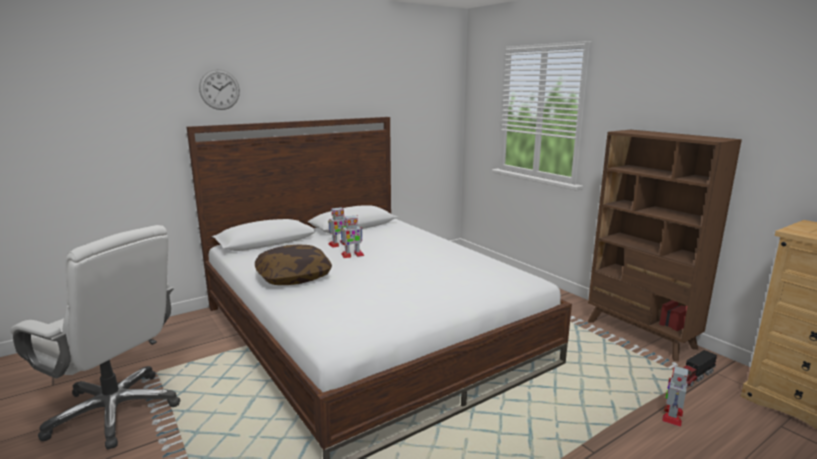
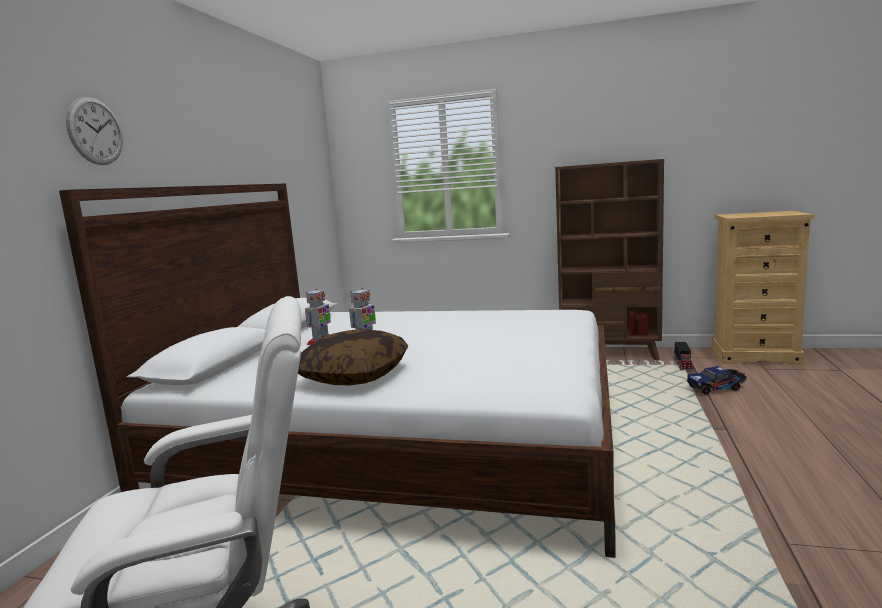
camera: 40 degrees left, 5 degrees down
toy robot [662,366,688,427] -> toy truck [687,366,746,395]

